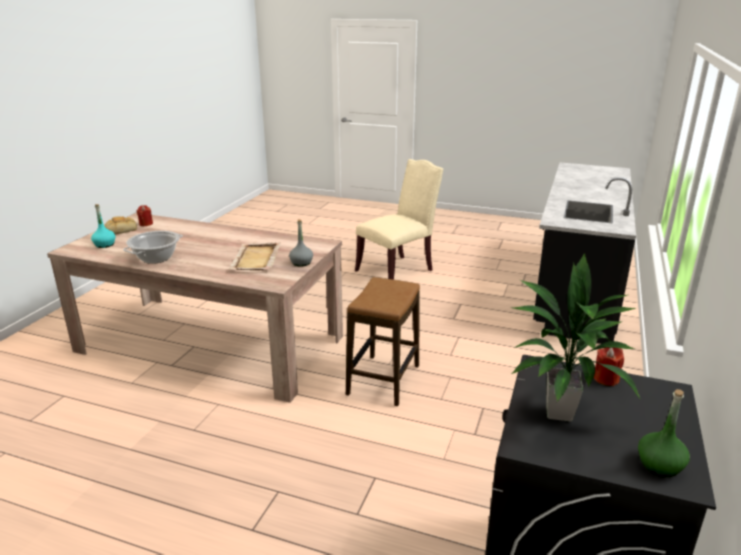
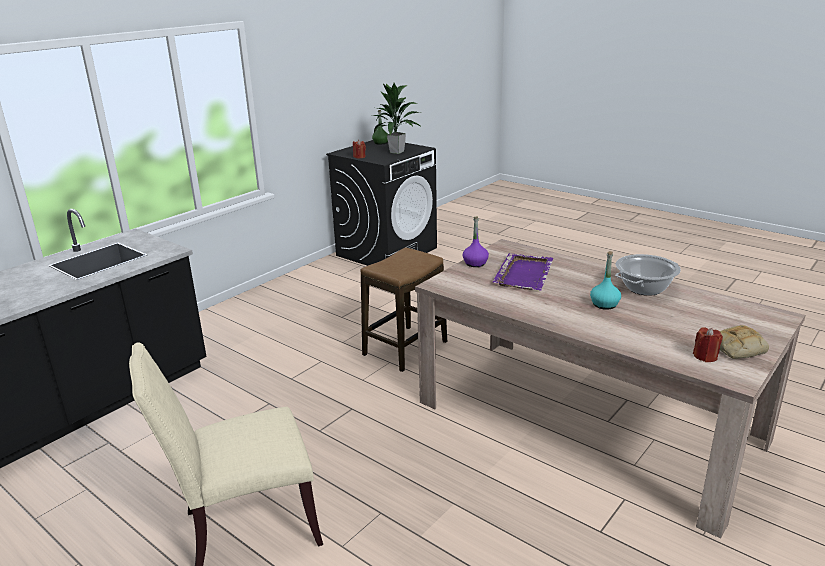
camera: 160 degrees left, 0 degrees up
turquoise bottle [91,204,115,248] -> turquoise bottle moved to [590,251,621,310]
beige tray [229,242,281,270] -> purple tray [493,253,553,290]
grey bottle [289,219,313,267] -> purple bottle [463,217,489,267]

